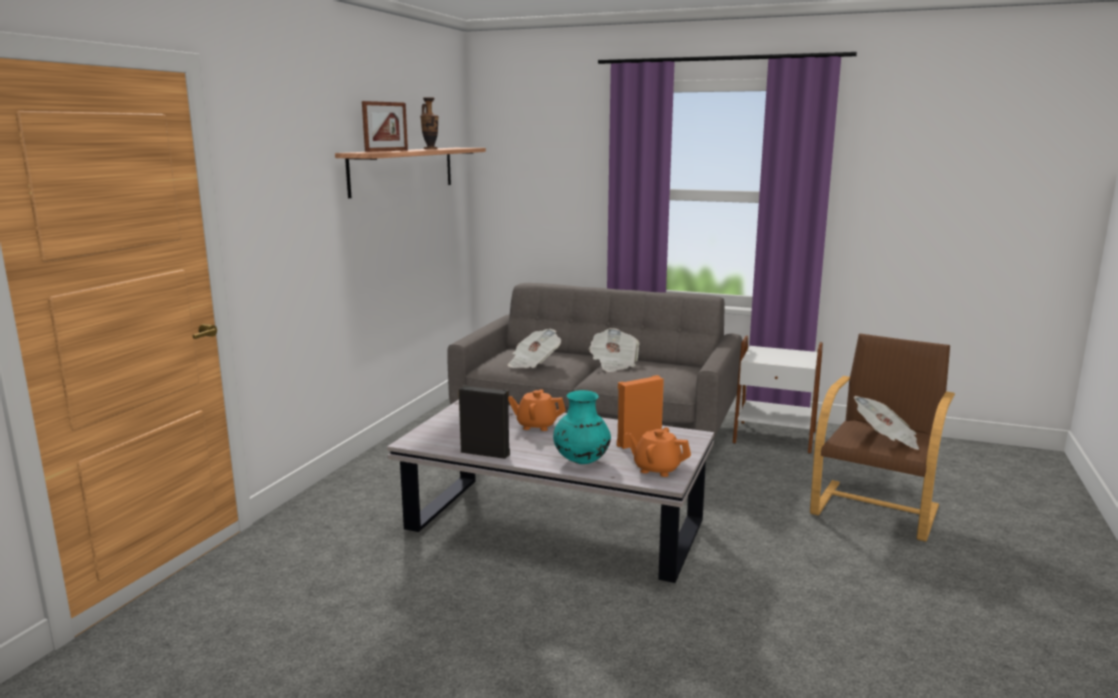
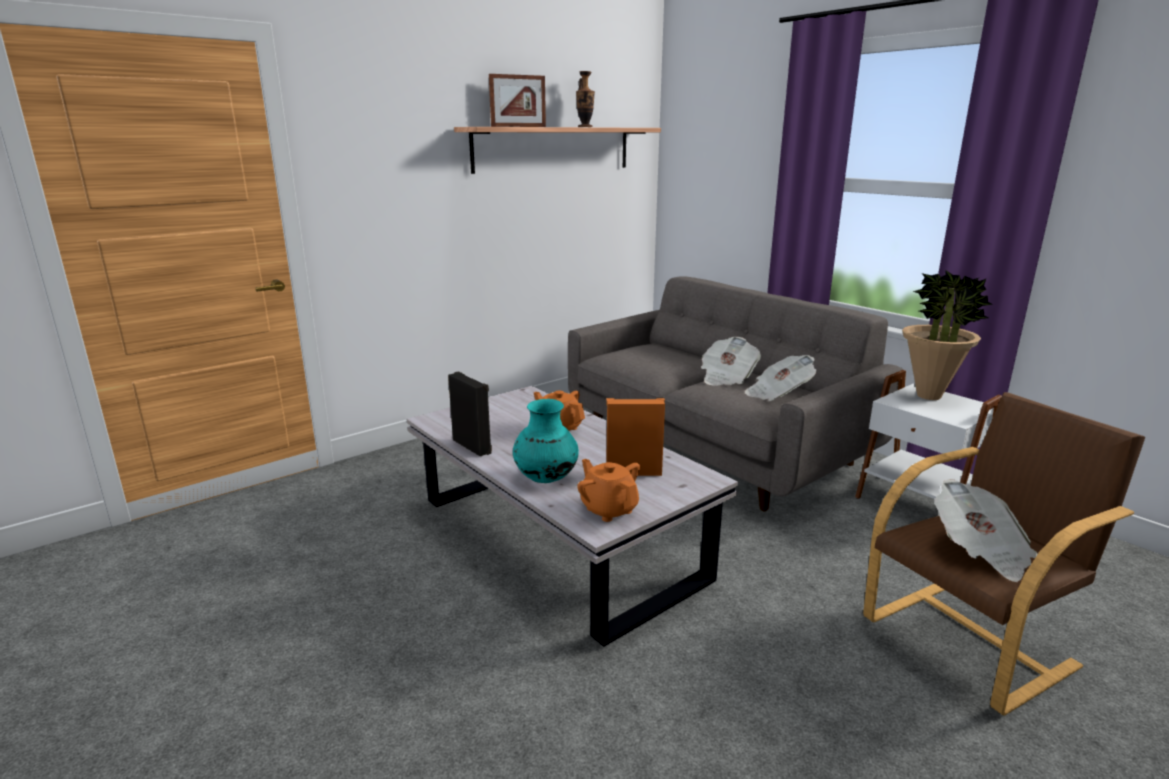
camera: 30 degrees right, 5 degrees up
newspaper [508,329,561,368] -> newspaper moved to [745,355,816,401]
none -> potted plant [902,270,993,400]

